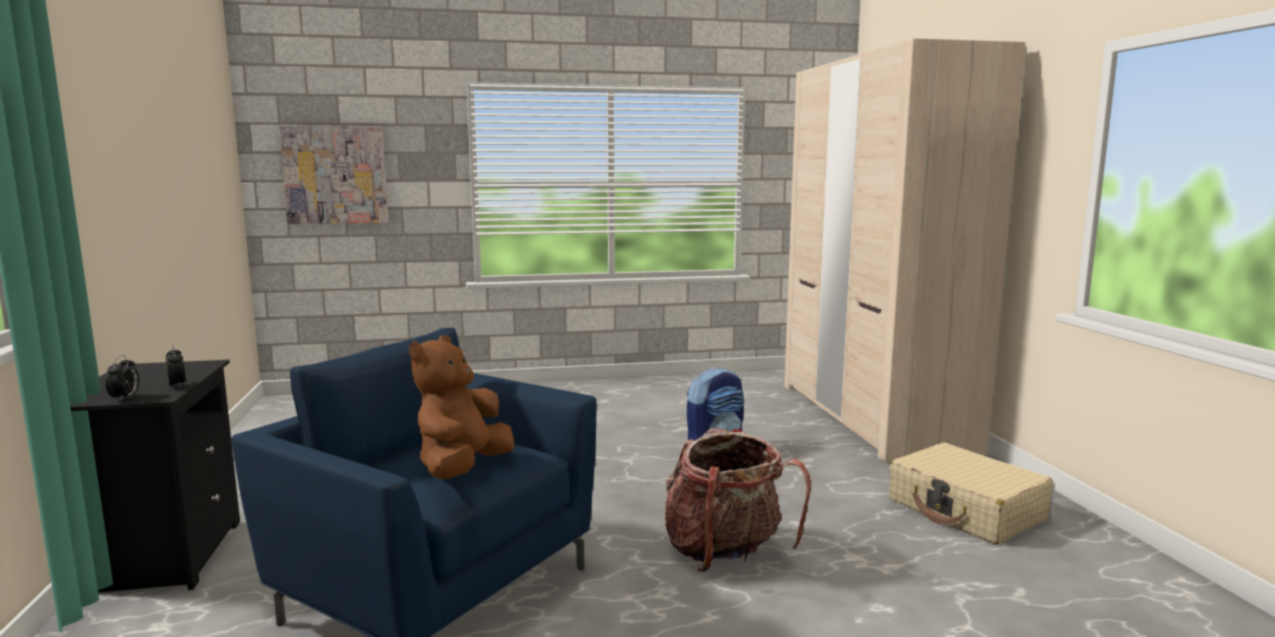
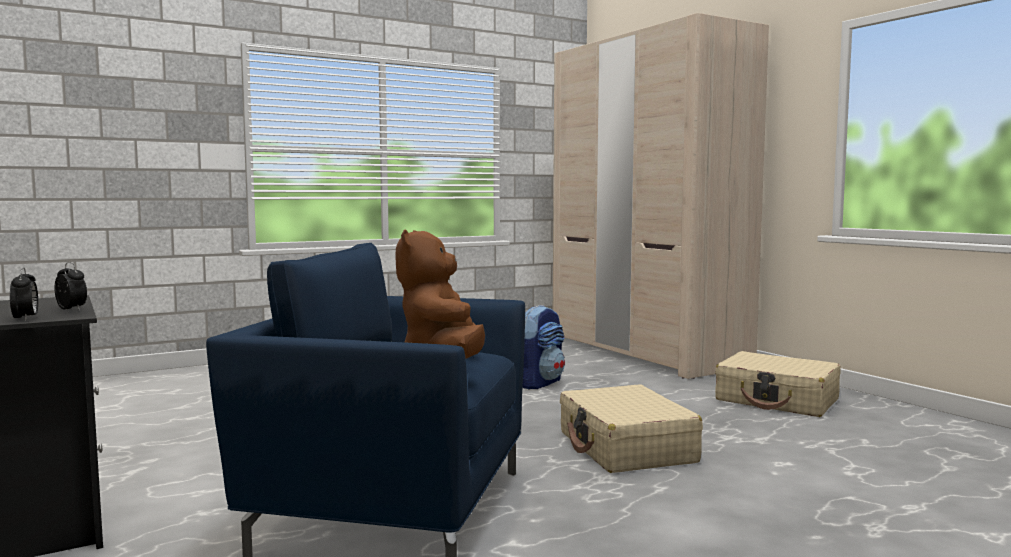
camera: 20 degrees left, 5 degrees down
picture [279,125,388,224] -> none
backpack [664,428,811,572] -> beige suitcase [560,384,703,473]

